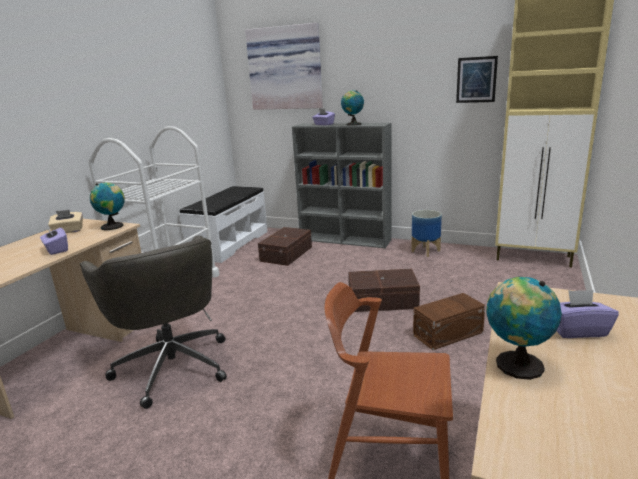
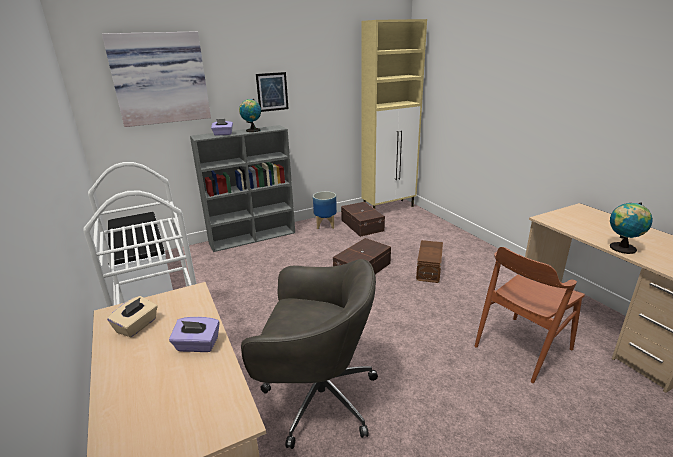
camera: 50 degrees left, 5 degrees up
globe [90,182,125,230] -> none
brown storage box [258,227,312,266] -> brown storage box moved to [341,202,385,237]
picture [456,56,498,103] -> picture moved to [256,72,289,112]
purple tissue box [556,290,619,338] -> none

